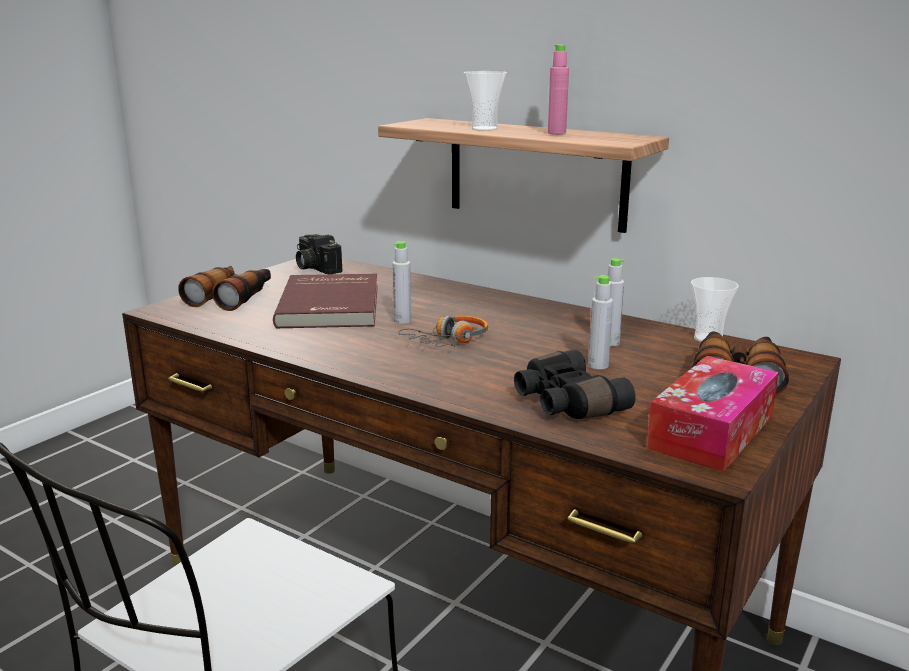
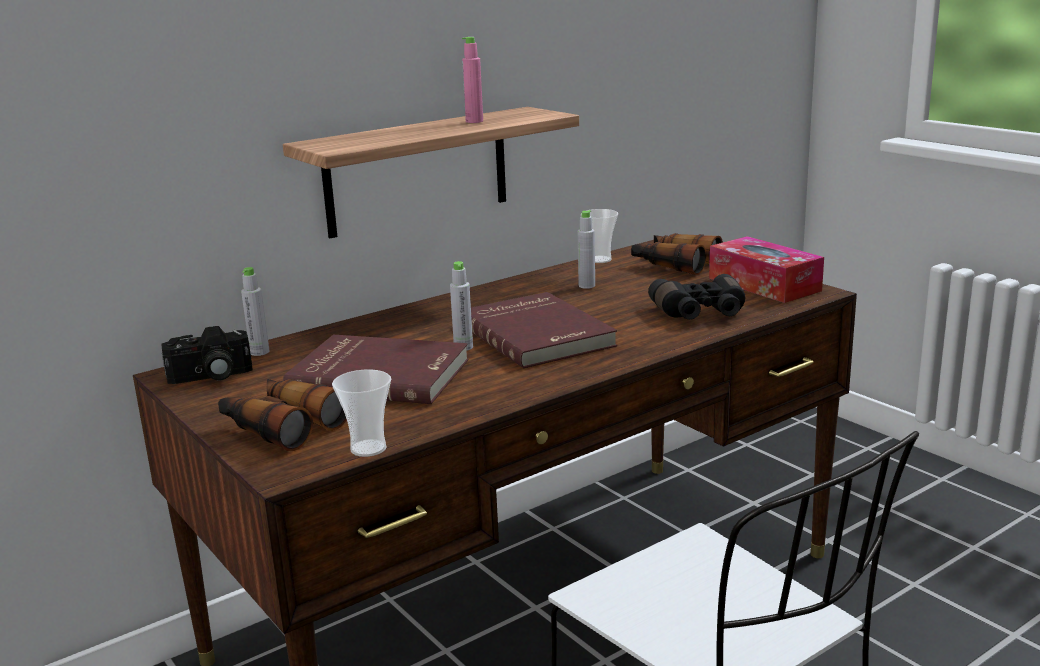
camera: 70 degrees left, 0 degrees up
headphones [398,316,488,347] -> red book [471,292,617,368]
cup [464,71,507,131] -> cup moved to [332,369,391,457]
grey bottle [588,275,613,369] -> grey bottle moved to [241,267,270,356]

